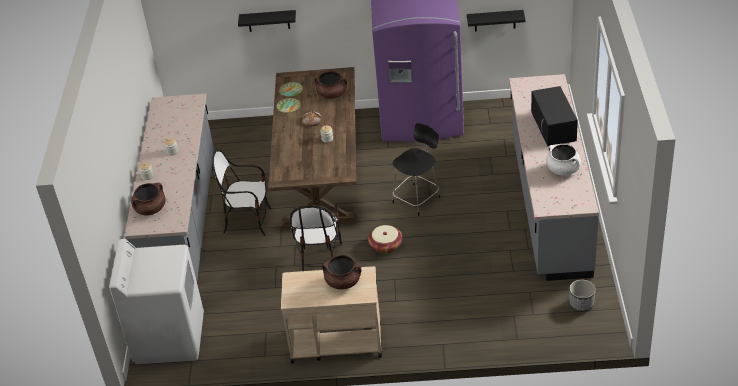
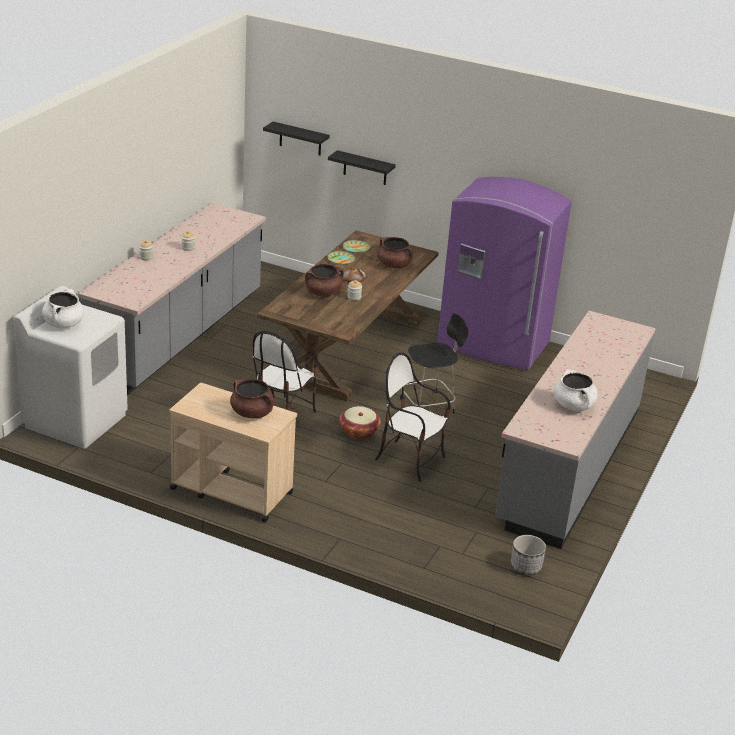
camera: 20 degrees right, 10 degrees down
brown cooking pot [131,183,166,215] -> brown cooking pot moved to [305,264,344,296]
chair [212,149,272,236] -> chair moved to [375,352,451,482]
black shelf [467,10,525,32] -> black shelf moved to [263,122,330,156]
black microwave [531,86,578,146] -> none
none -> white cooking pot [42,289,84,328]

